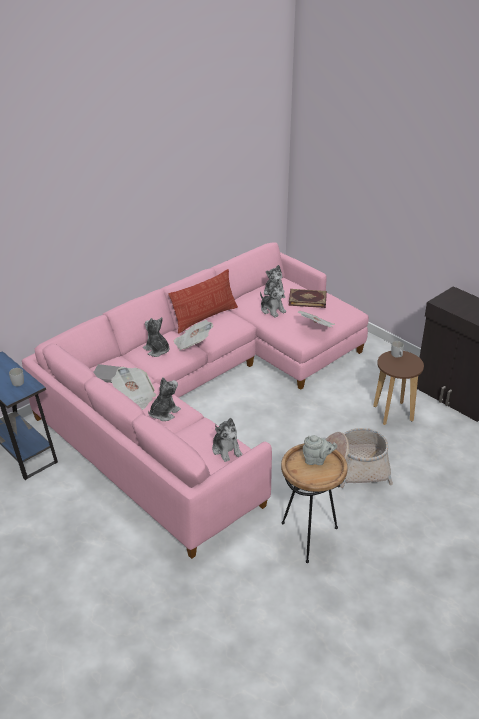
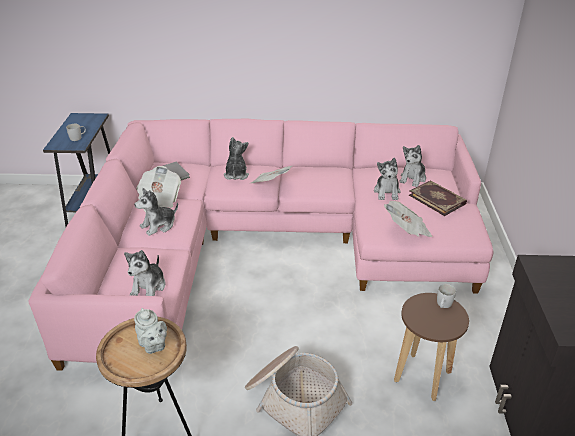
camera: 45 degrees right, 0 degrees up
plush toy [148,377,181,421] -> plush toy turned 150 degrees clockwise [134,188,178,236]
pillow [169,269,238,333] -> none

